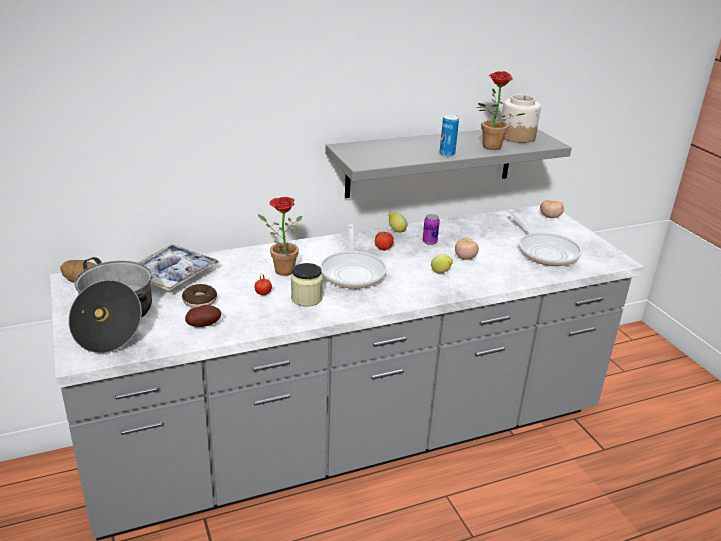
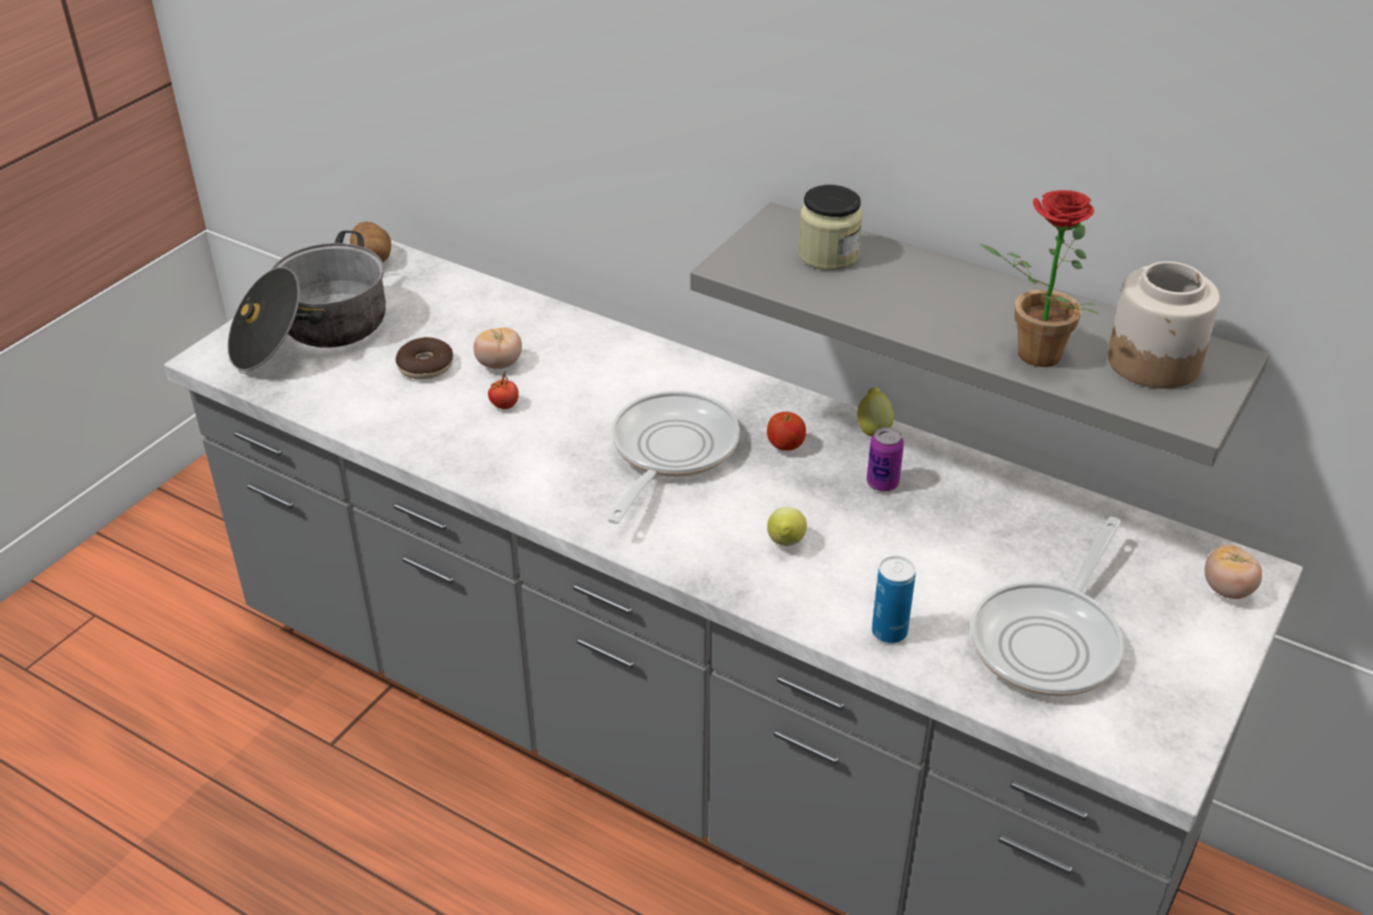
camera: 55 degrees right, 10 degrees up
tray [137,244,219,291] -> none
potato [185,305,221,327] -> none
potted plant [258,197,302,276] -> none
jar [291,263,323,307] -> jar moved to [798,185,863,270]
frying pan [320,224,387,289] -> frying pan turned 150 degrees clockwise [607,391,740,524]
can [439,115,459,157] -> can moved to [872,556,916,643]
tomato [455,238,479,260] -> tomato moved to [474,327,522,369]

